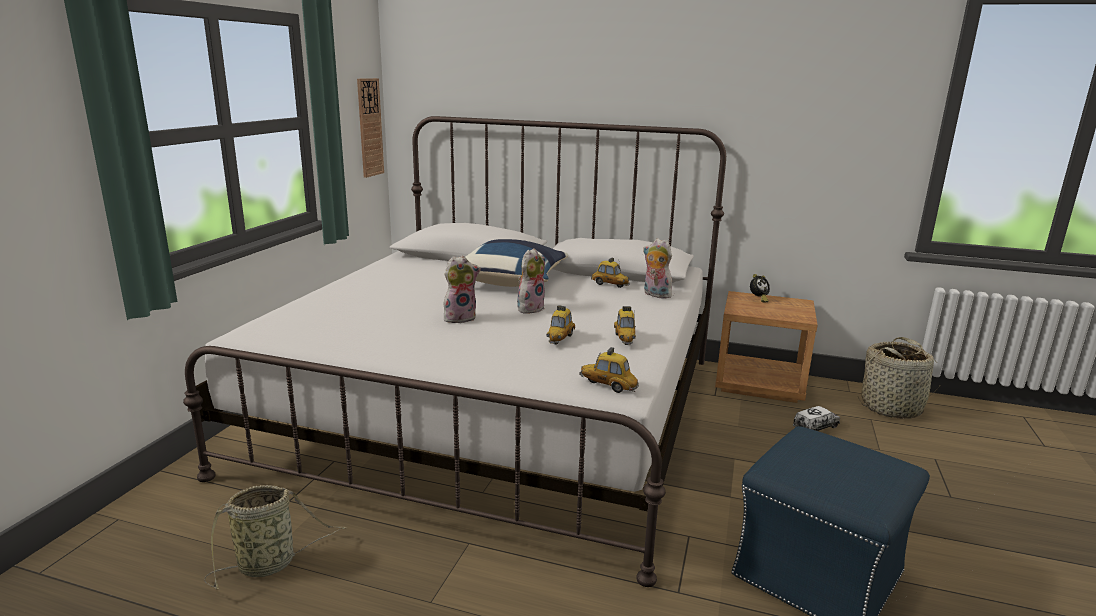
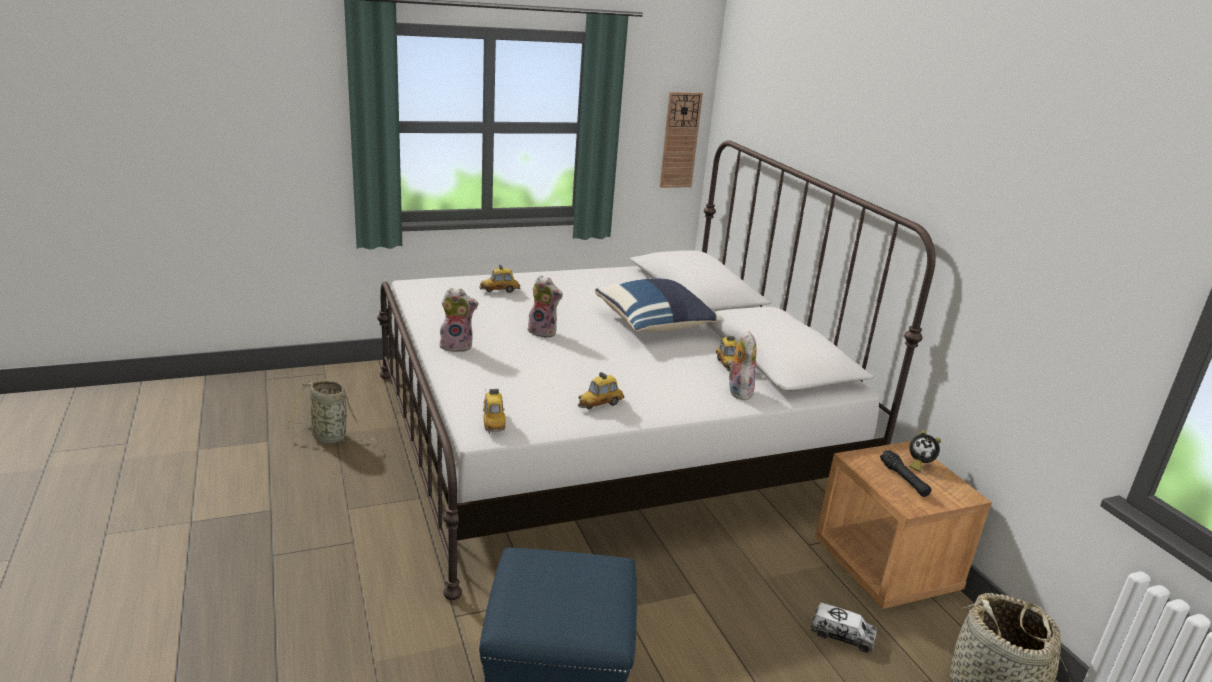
camera: 50 degrees right, 5 degrees up
plush toy [517,248,545,314] -> plush toy moved to [439,288,479,352]
toy car [546,305,575,345] -> toy car moved to [480,265,521,293]
none -> black flashlight [880,450,931,497]

